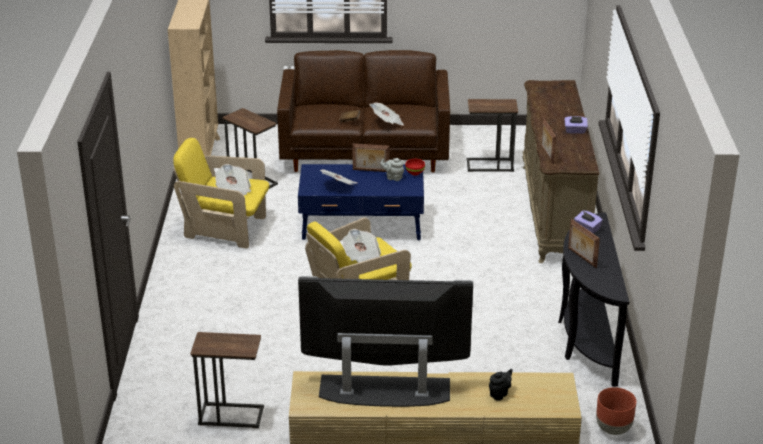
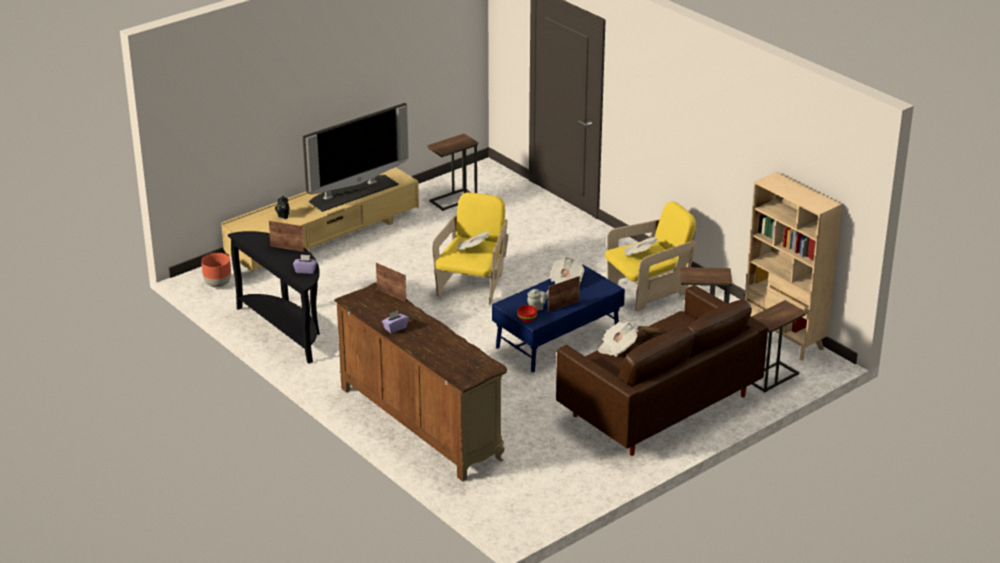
camera: 140 degrees right, 0 degrees up
brown side table [467,99,518,172] -> brown side table moved to [751,300,807,393]

